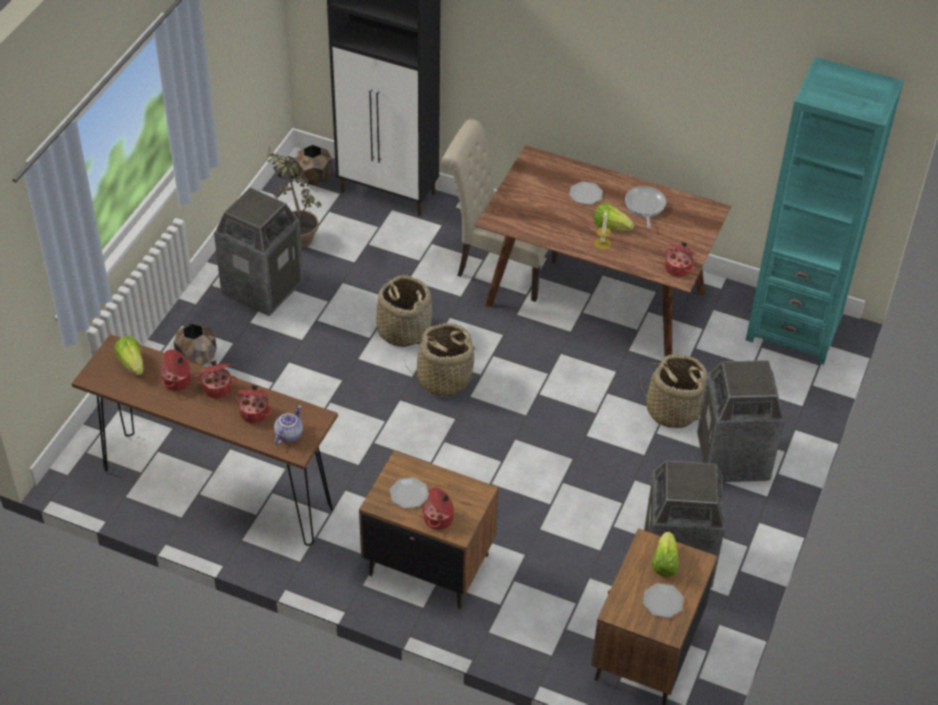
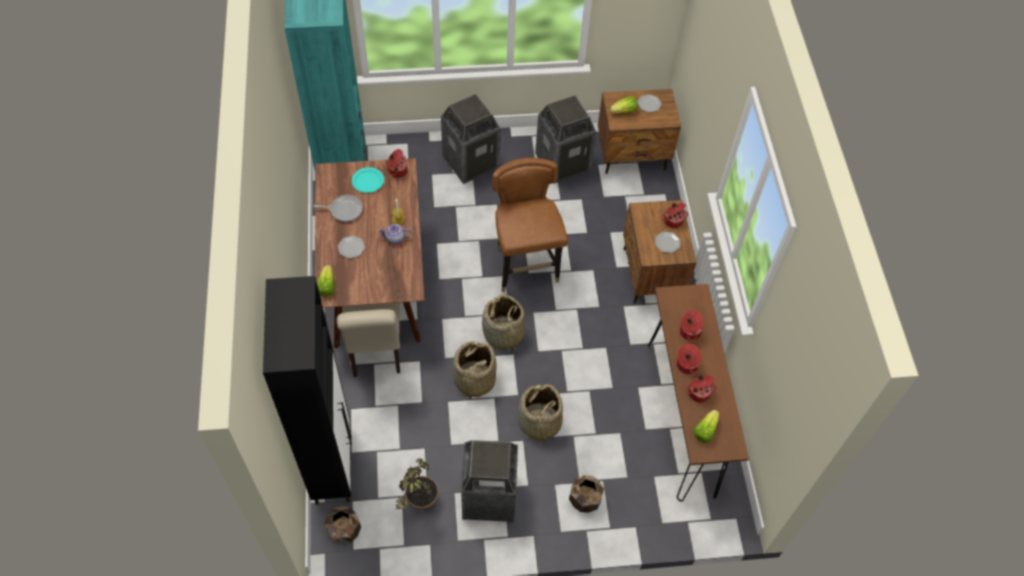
camera: 120 degrees left, 10 degrees up
teapot [274,405,303,445] -> teapot moved to [378,224,411,244]
lettuce [593,203,634,231] -> lettuce moved to [317,265,335,297]
frying pan [625,186,666,228] -> frying pan turned 150 degrees counterclockwise [314,195,363,222]
basket [640,354,707,428] -> basket moved to [518,384,563,446]
none -> turquoise plate [352,167,384,193]
none -> brown chair [492,158,568,292]

